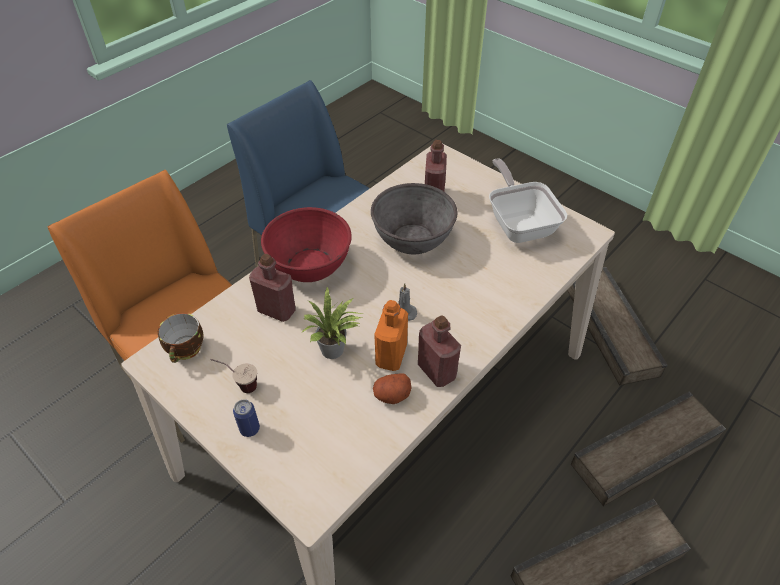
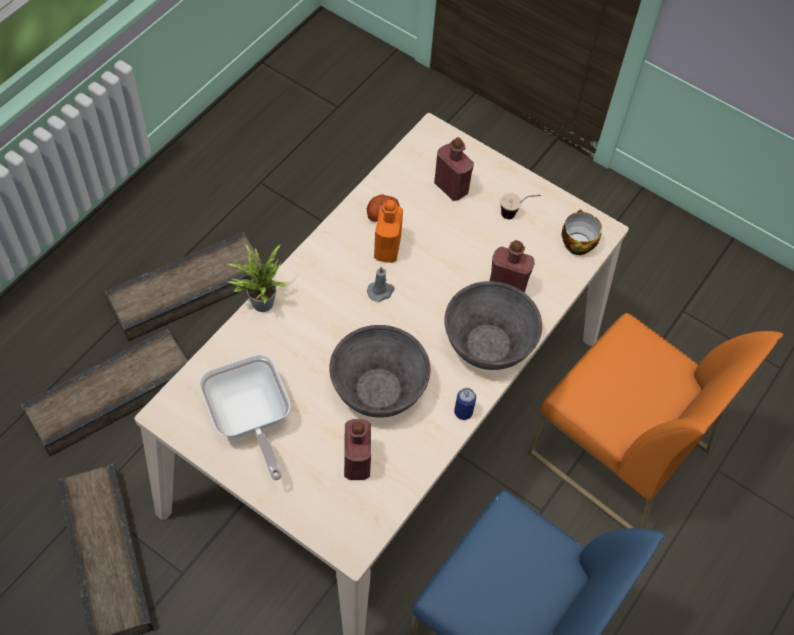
camera: 170 degrees right, 10 degrees up
can [233,399,260,437] -> can moved to [454,388,476,420]
red bowl [261,207,352,282] -> grey bowl [444,281,542,370]
potted plant [301,286,362,359] -> potted plant moved to [226,244,287,312]
red bottle [418,315,461,387] -> red bottle moved to [434,137,474,201]

